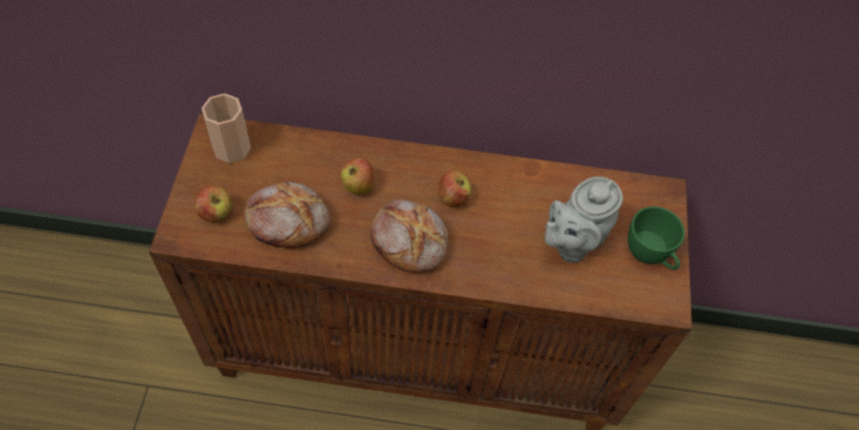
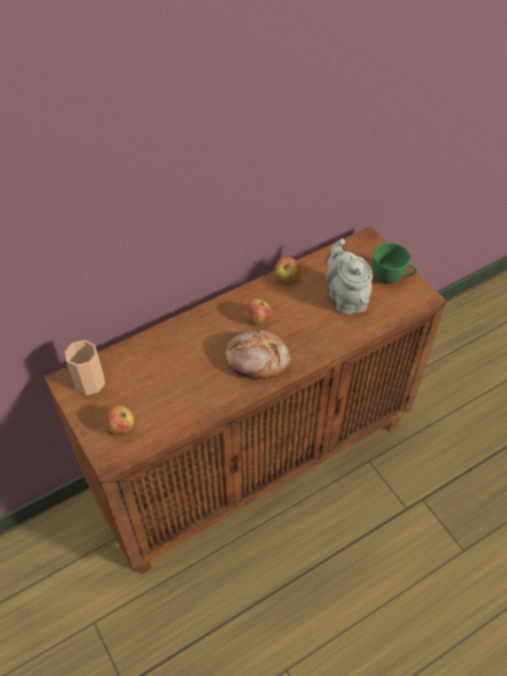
camera: 35 degrees left, 5 degrees down
bread [244,181,330,248] -> none
apple [341,158,376,194] -> apple moved to [275,257,301,282]
grey teapot [544,176,623,263] -> grey teapot turned 150 degrees clockwise [325,239,373,315]

